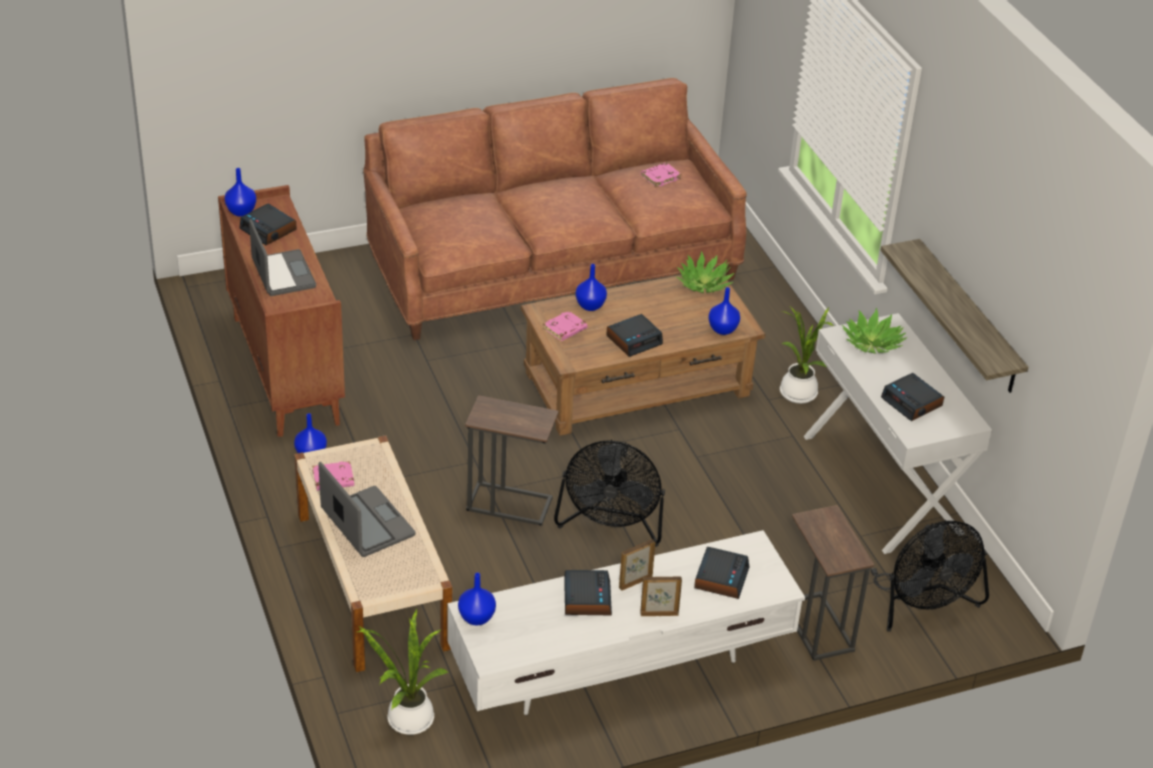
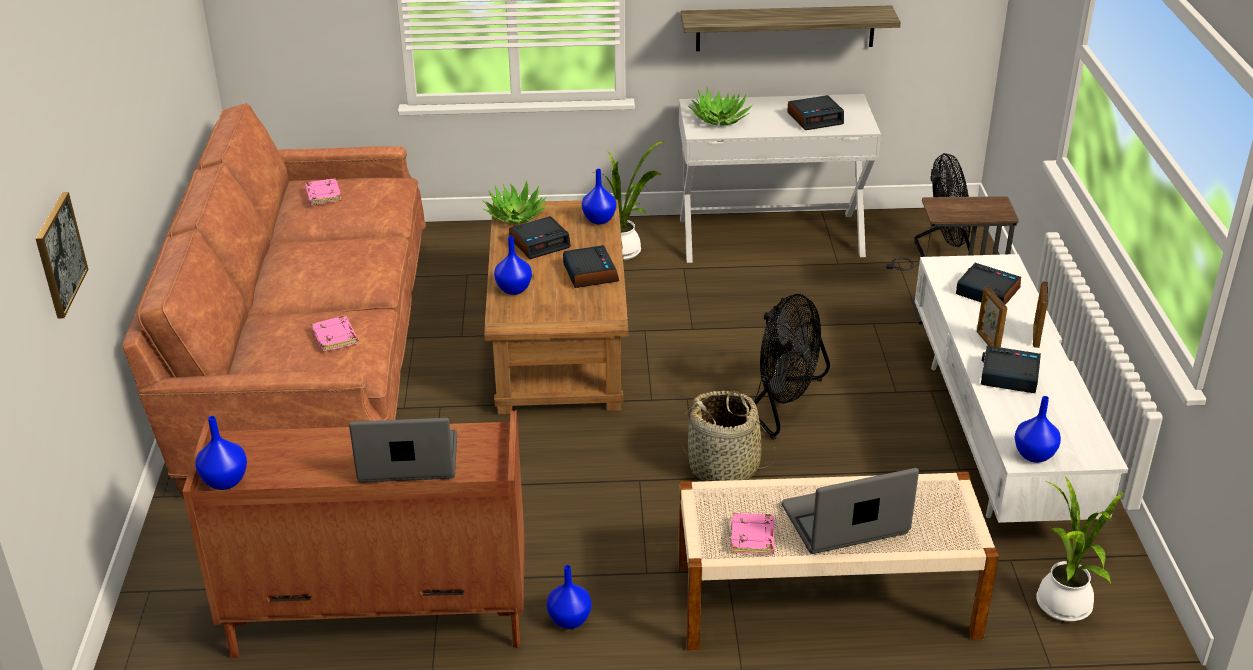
camera: 70 degrees left, 5 degrees down
alarm clock [239,203,297,245] -> alarm clock moved to [509,216,571,259]
brown side table [465,396,558,526] -> basket [681,391,775,481]
pink book [543,311,587,341] -> pink book moved to [311,316,358,352]
none -> picture [36,192,88,318]

